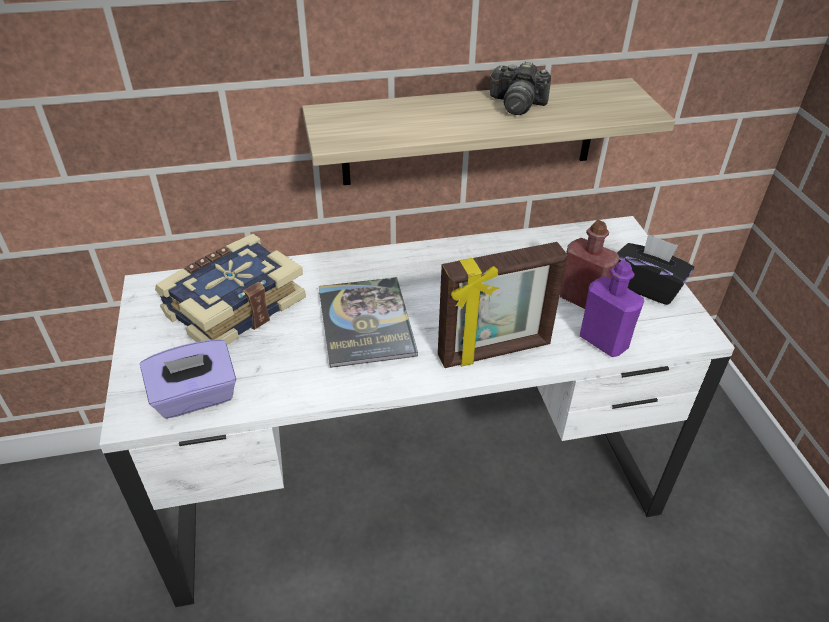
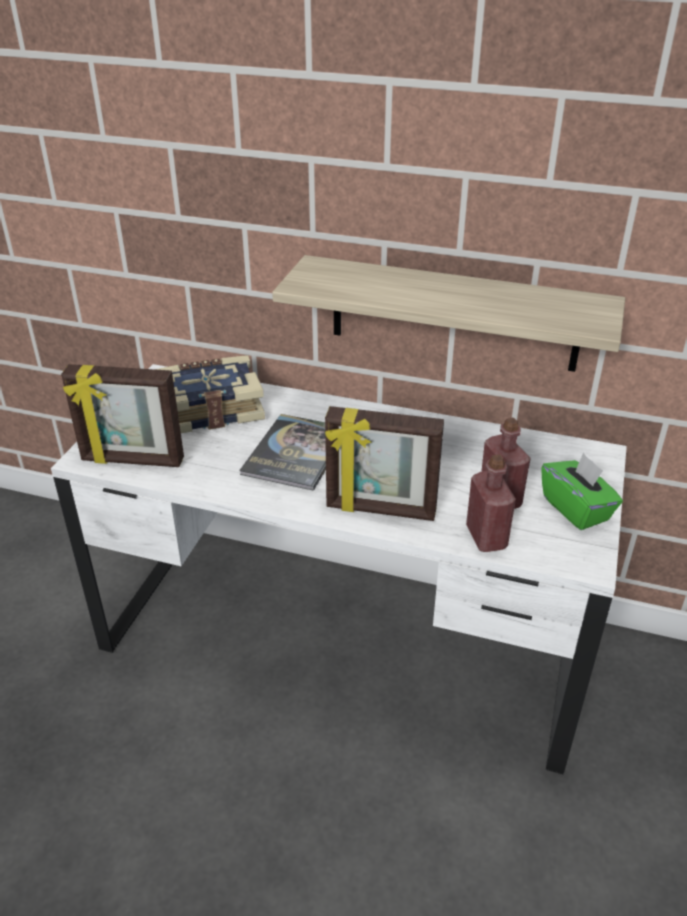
camera: 30 degrees right, 5 degrees down
purple tissue box [140,340,236,419] -> picture frame [61,364,184,467]
camera [490,61,551,115] -> none
purple bottle [580,260,644,357] -> red bottle [466,454,516,552]
black tissue box [617,234,694,305] -> green tissue box [541,453,623,530]

